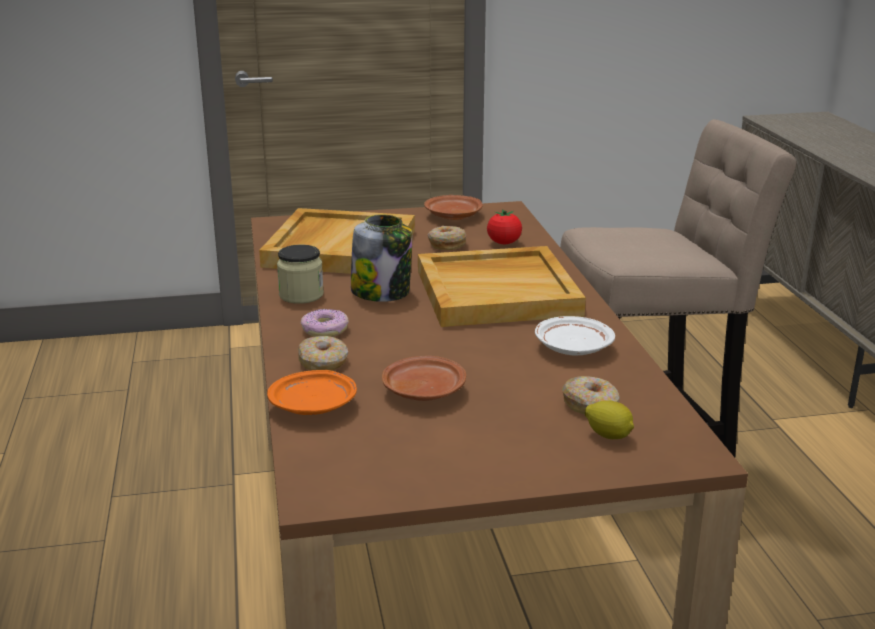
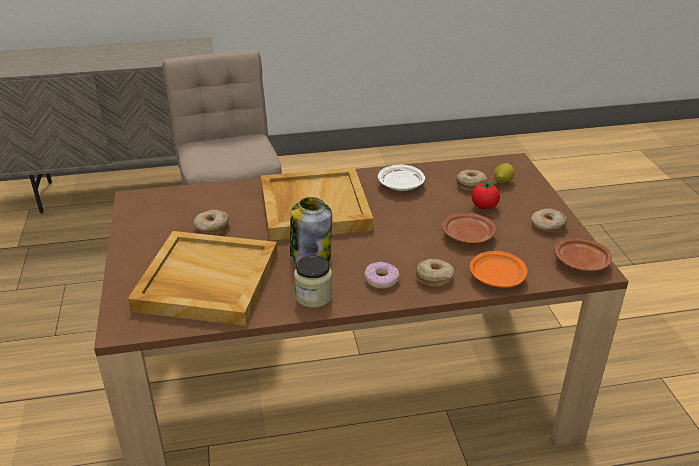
camera: 90 degrees left, 10 degrees up
brown plate [424,195,483,220] -> brown plate moved to [554,238,612,271]
tomato [487,209,522,244] -> tomato moved to [472,181,500,209]
none -> donut [531,209,567,233]

